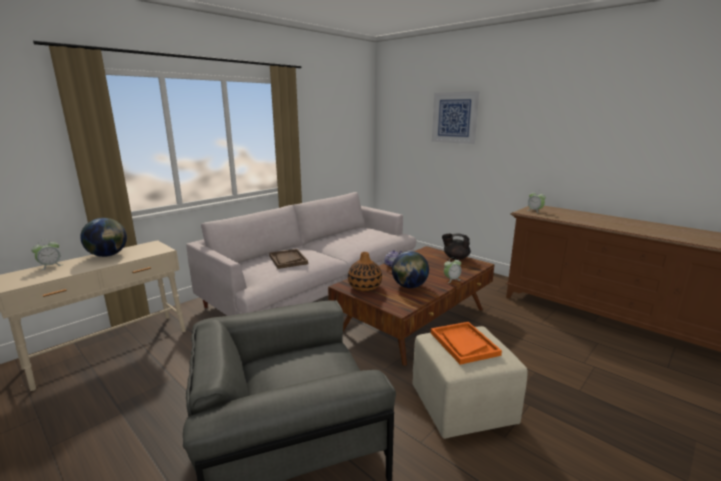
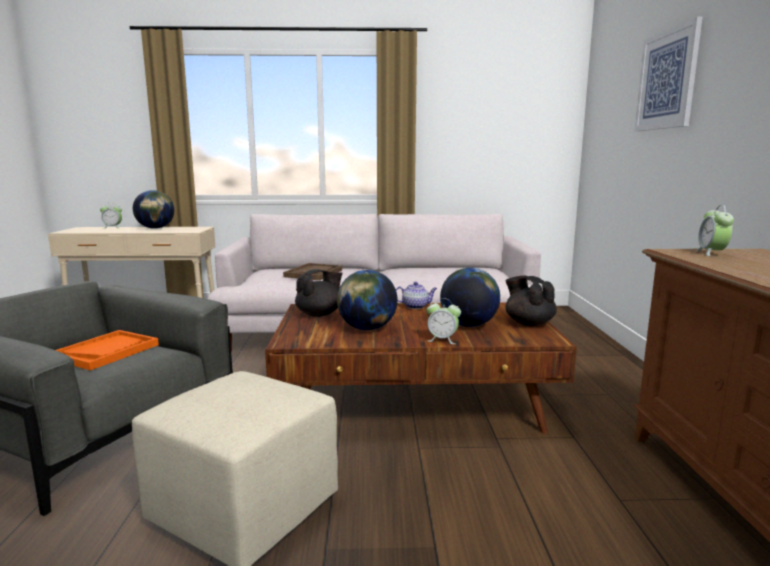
camera: 45 degrees right, 5 degrees down
vase [348,252,382,291] -> black teapot [295,269,342,317]
orange tray [431,322,502,365] -> orange tray moved to [56,330,159,370]
none -> globe [440,268,500,327]

